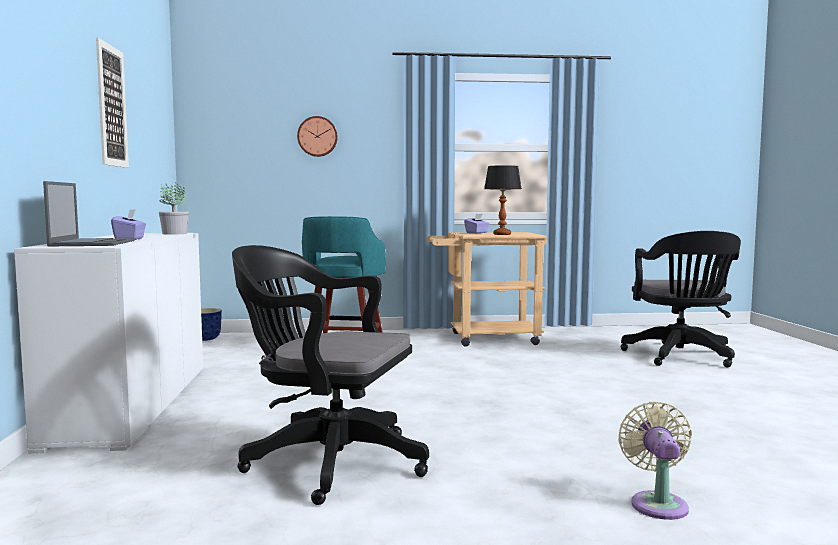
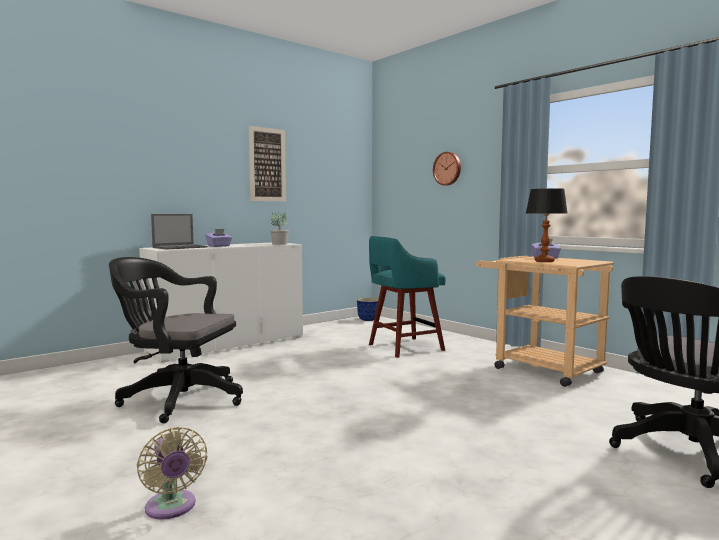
camera: 55 degrees right, 0 degrees up
black office chair [232,245,429,505] -> black office chair turned 60 degrees counterclockwise [109,257,243,423]
beige fan [618,401,692,520] -> beige fan turned 90 degrees clockwise [136,427,207,520]

